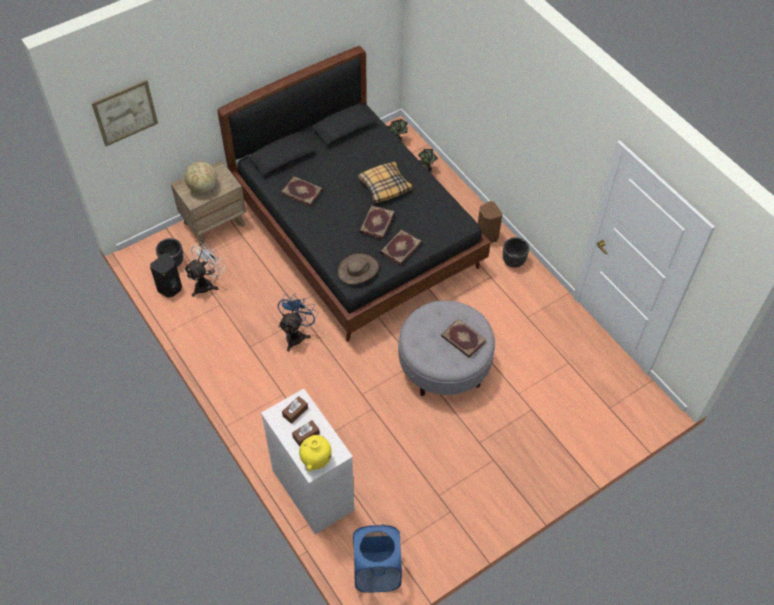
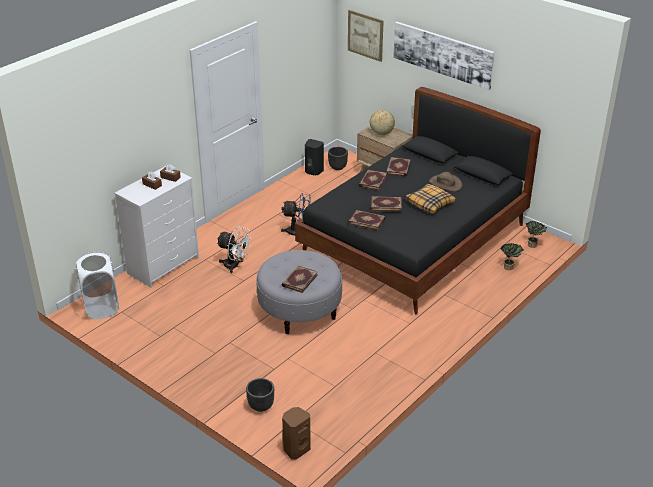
camera: 75 degrees right, 20 degrees down
white fan [184,242,224,297] -> white fan moved to [217,226,252,273]
yellow vase [299,435,332,471] -> none
brown hat [338,253,379,284] -> brown hat moved to [429,172,462,191]
blue laundry basket [353,524,402,593] -> white laundry basket [75,251,119,319]
brown speaker [478,201,503,243] -> brown speaker moved to [282,407,311,460]
black planter [503,237,529,268] -> black planter moved to [246,378,274,412]
none -> book [359,169,387,191]
none -> picture [393,22,495,90]

